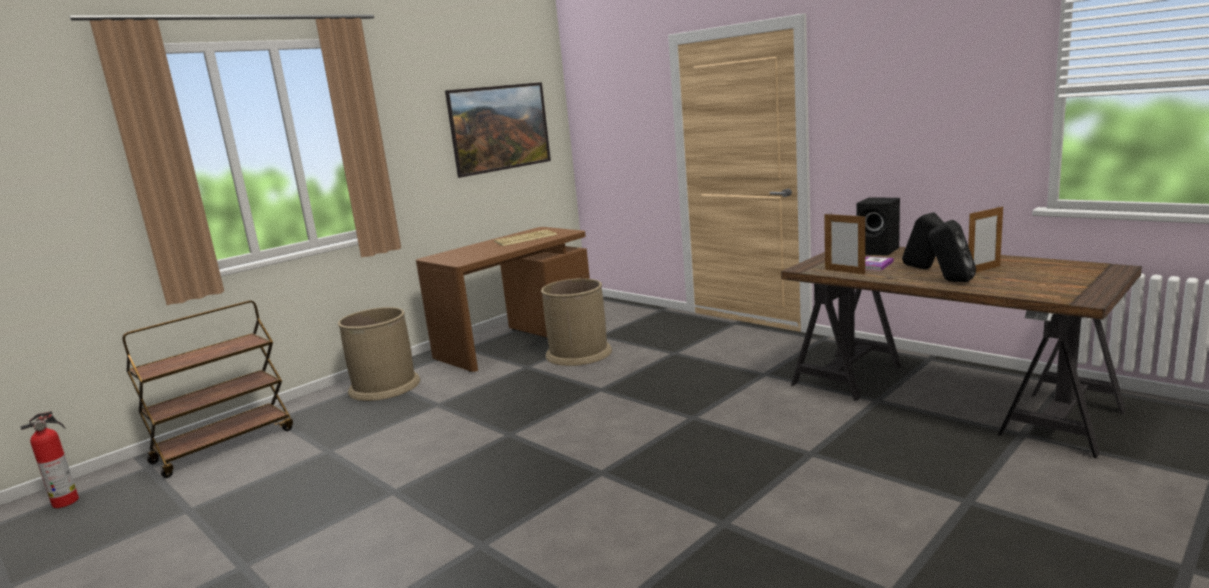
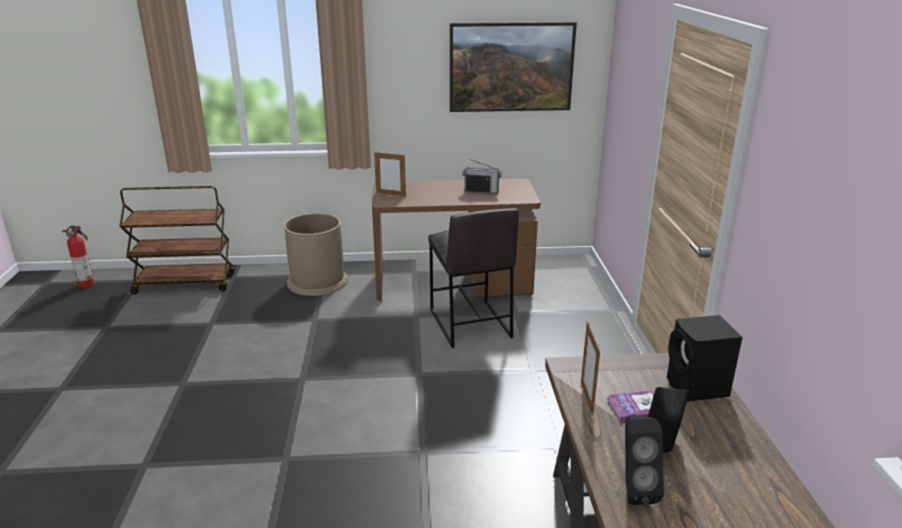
camera: 40 degrees right, 10 degrees up
keyboard [494,230,557,246] -> radio [462,159,502,194]
brown trash can [541,278,612,366] -> grey stool [428,208,519,348]
picture frame [968,206,1003,272] -> picture frame moved to [374,152,406,196]

